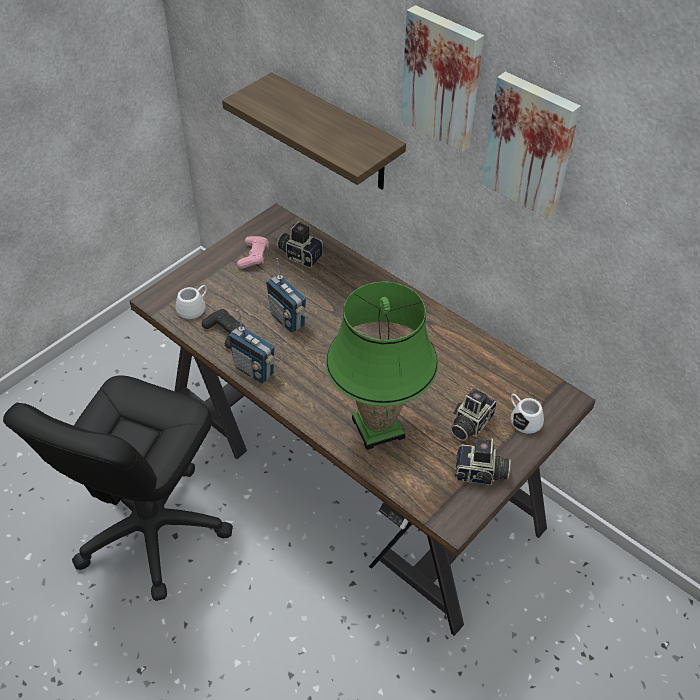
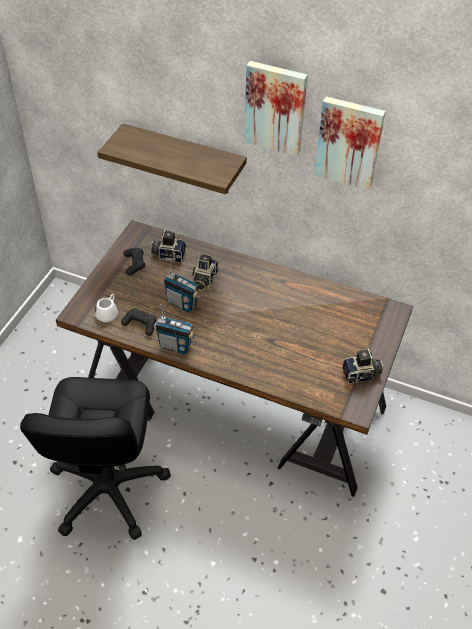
camera: 20 degrees left, 0 degrees up
pink game controller [237,236,269,269] -> black game controller [123,248,145,275]
green table lamp [326,282,438,450] -> none
camera [450,388,497,441] -> camera moved to [192,254,218,291]
white mug [510,394,544,434] -> none

